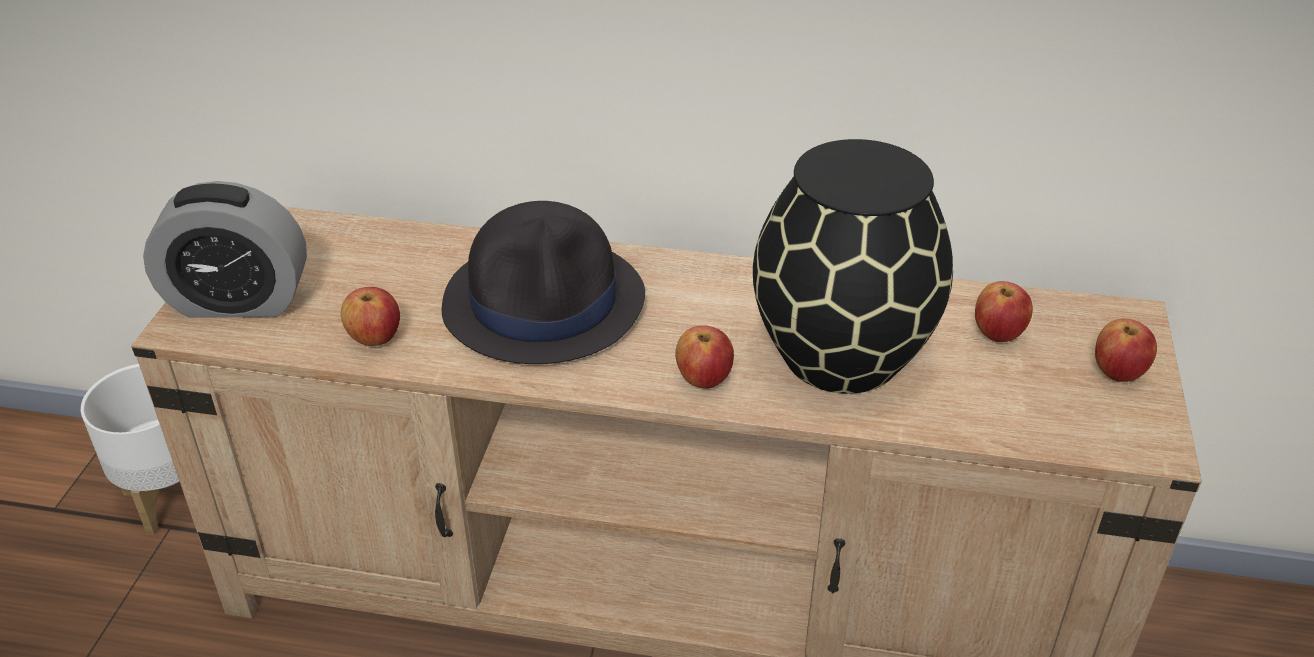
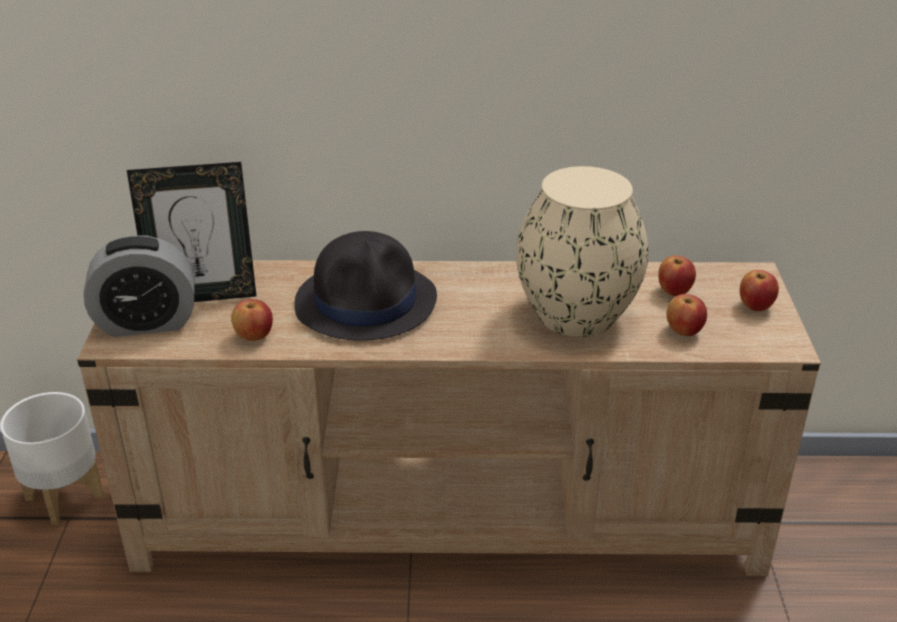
camera: 10 degrees left, 5 degrees down
apple [675,325,734,389] -> apple moved to [666,294,707,336]
black vase [753,139,953,394] -> beige vase [516,166,648,337]
none -> picture frame [127,162,256,302]

